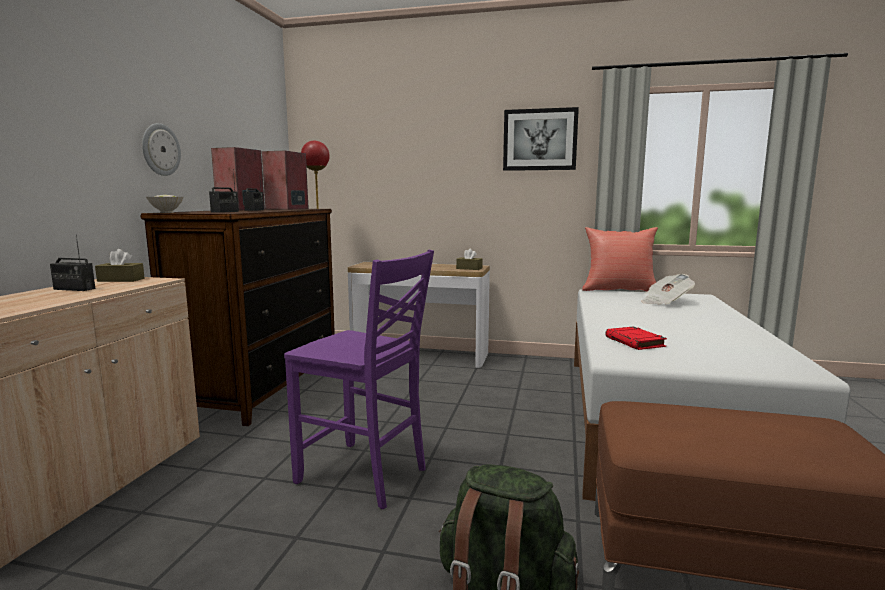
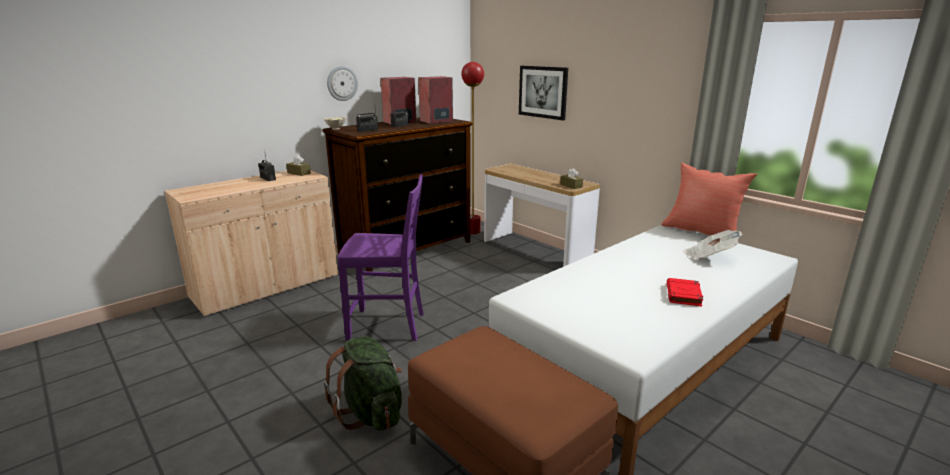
camera: 35 degrees right, 10 degrees up
purple chair [284,250,434,509] -> purple chair turned 60 degrees counterclockwise [338,174,424,341]
picture [503,107,579,171] -> picture moved to [519,66,568,120]
red book [605,326,667,350] -> red book moved to [667,278,703,307]

